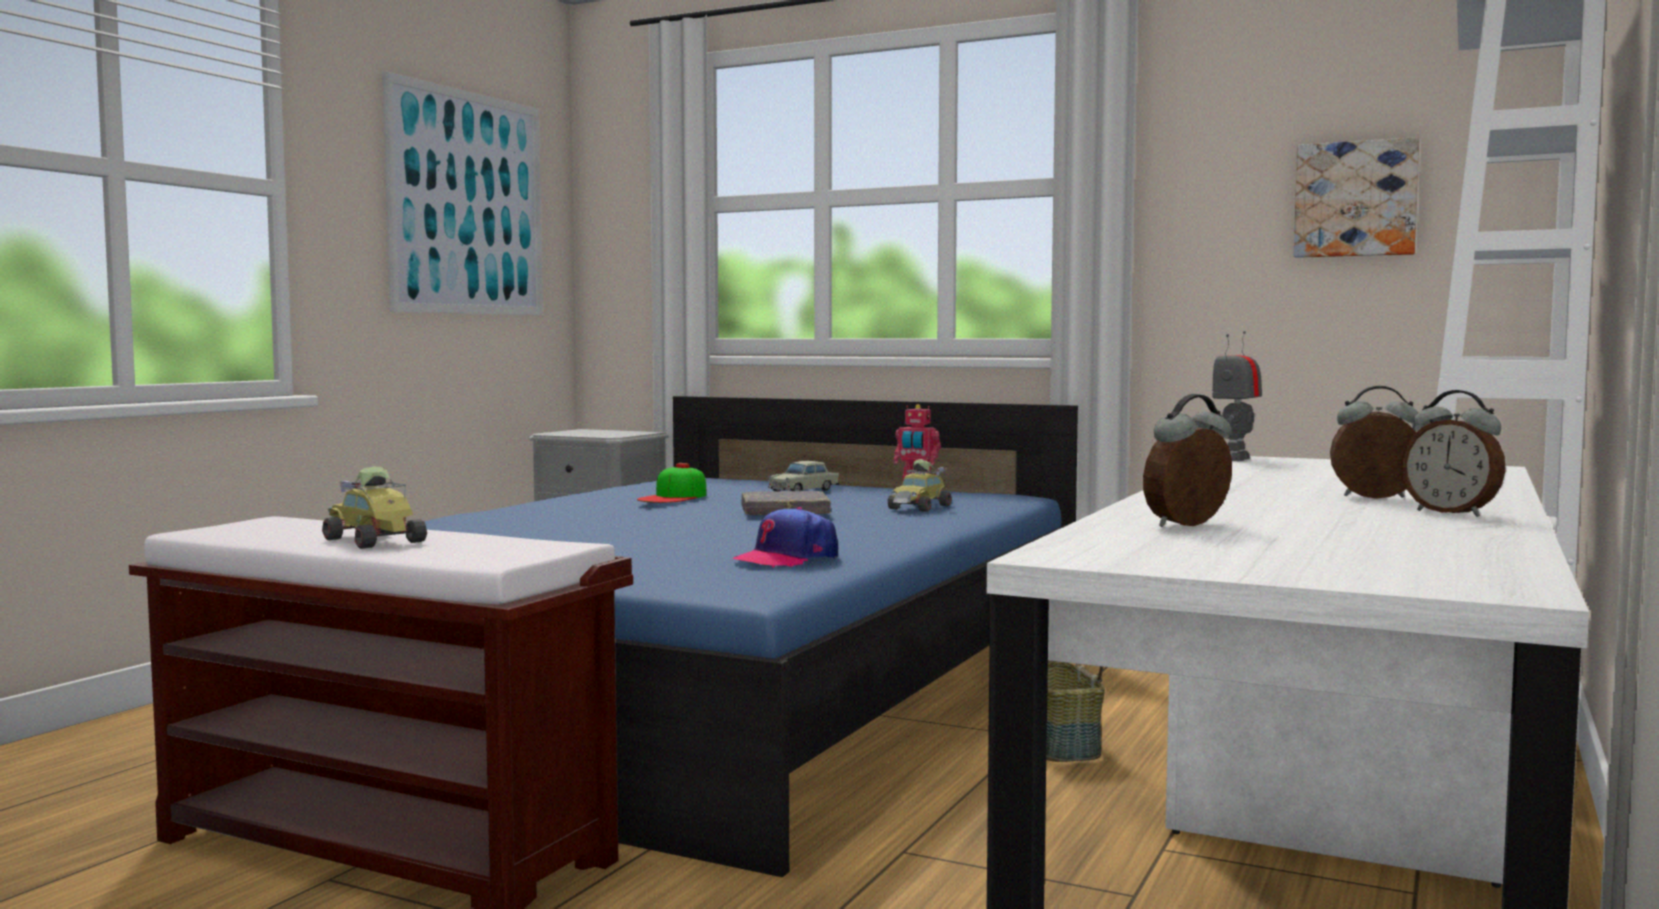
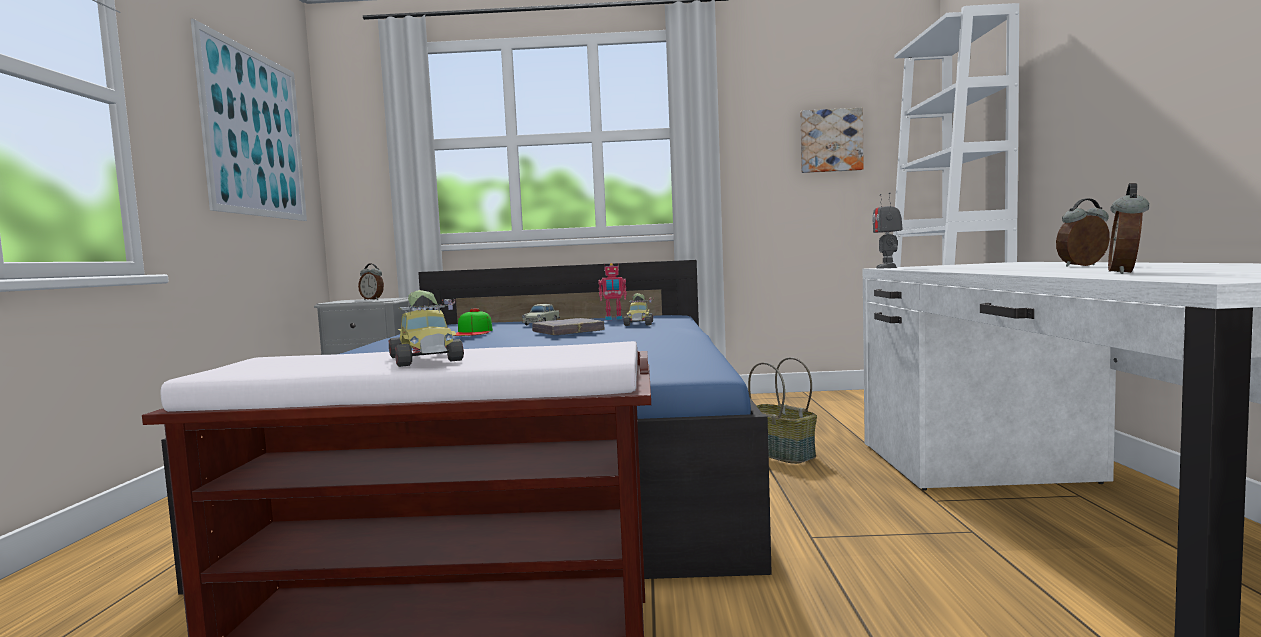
camera: 25 degrees left, 0 degrees up
toy car [322,466,427,549] -> toy car turned 135 degrees counterclockwise [389,290,464,367]
cap [732,507,838,568] -> none
alarm clock [1401,390,1506,517] -> alarm clock moved to [358,263,384,300]

